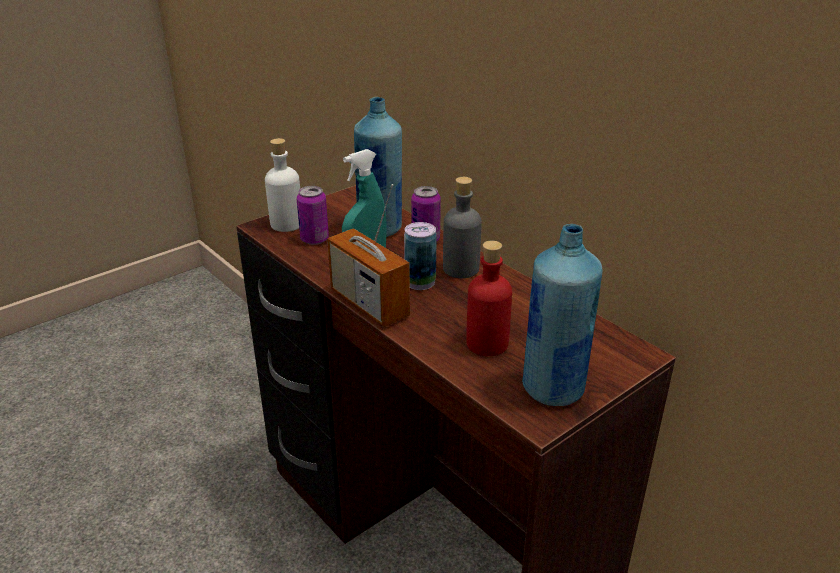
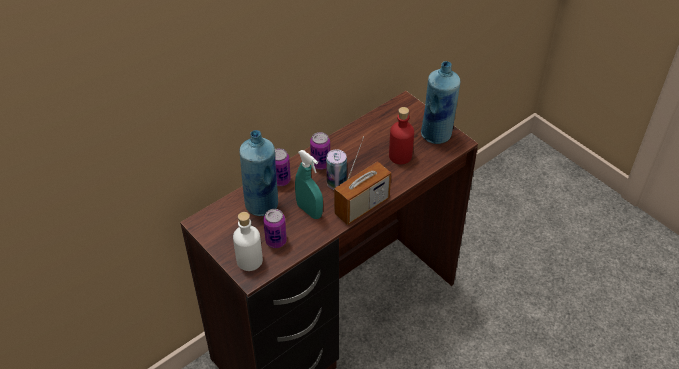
camera: 90 degrees left, 15 degrees up
grey bottle [443,177,482,278] -> can [310,132,330,170]

